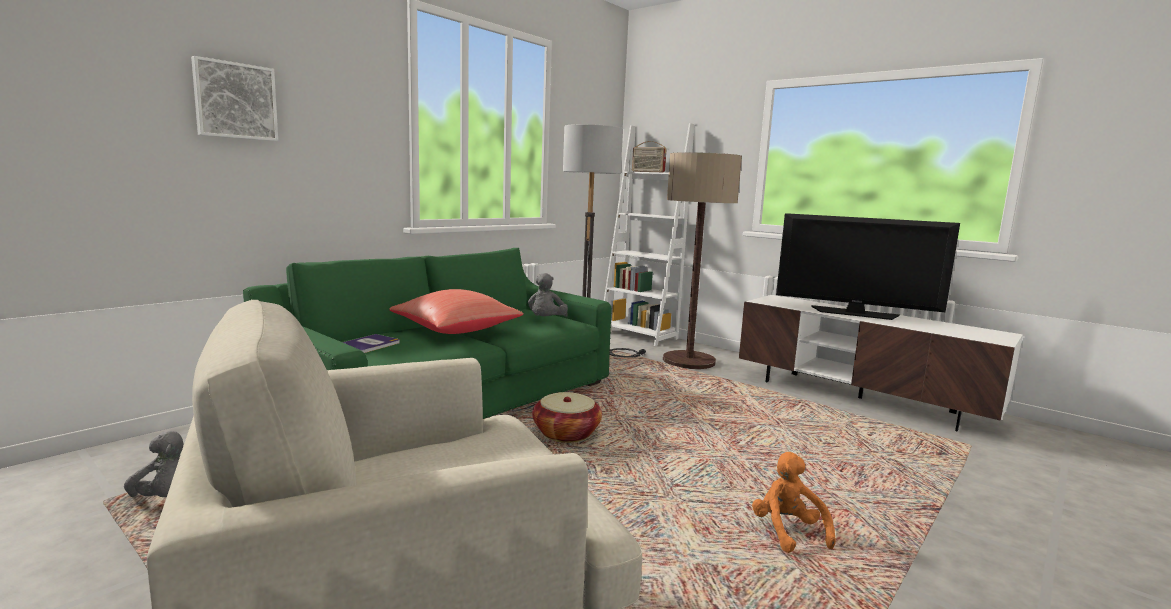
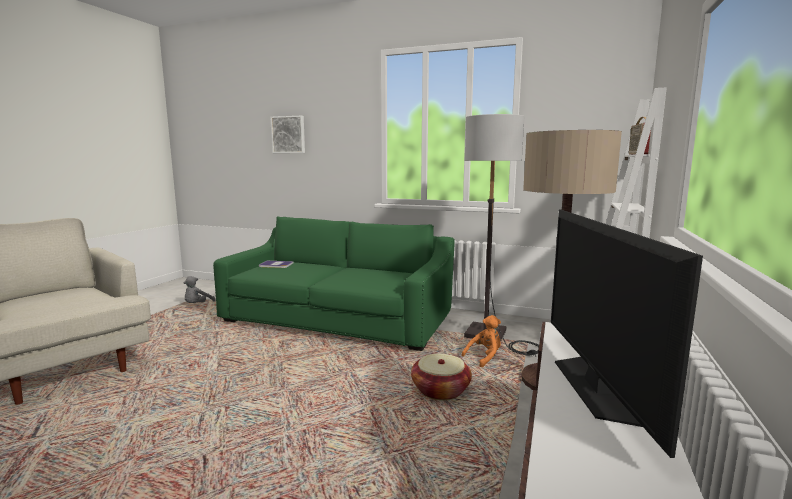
camera: 70 degrees right, 0 degrees up
red pillow [390,289,524,334] -> none
grey plush toy [528,273,568,317] -> none
basket [532,392,602,443] -> basket moved to [411,354,472,401]
orange plush toy [752,452,836,553] -> orange plush toy moved to [461,315,501,367]

